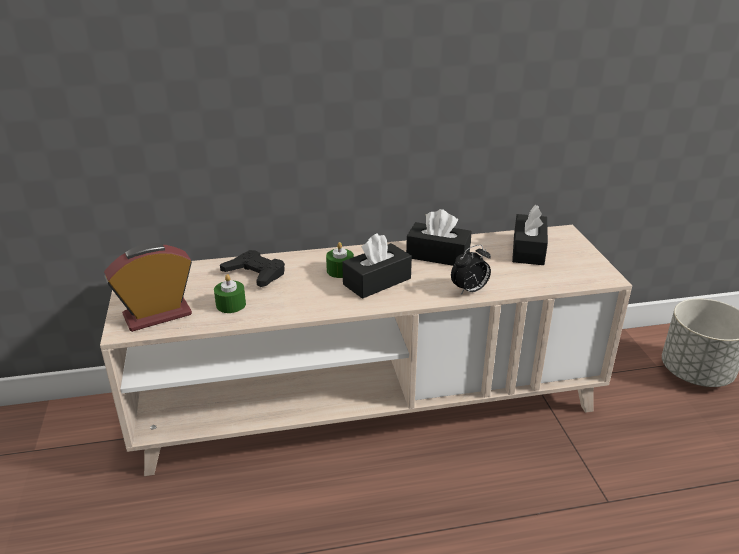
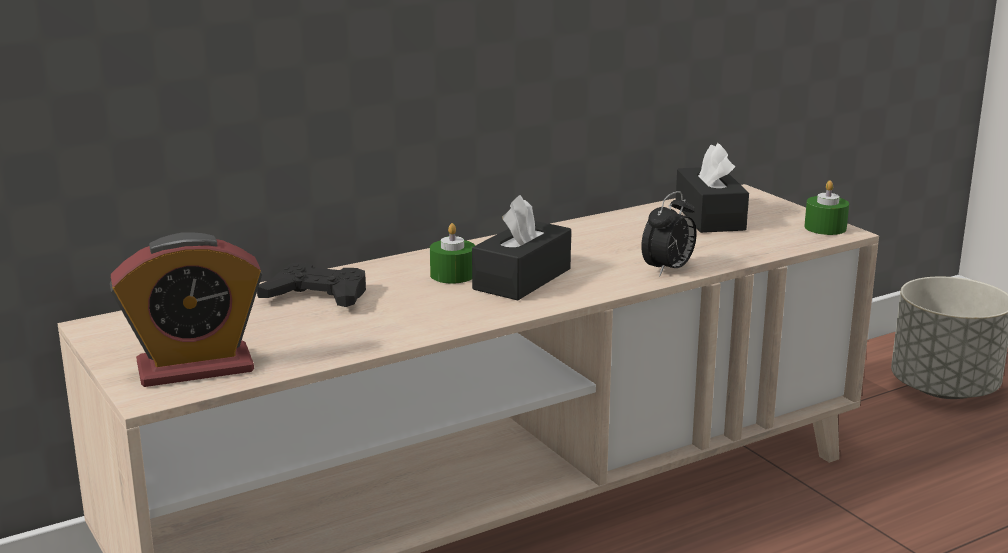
camera: 20 degrees left, 10 degrees down
alarm clock [104,243,192,332] -> alarm clock turned 150 degrees counterclockwise [110,232,262,387]
green candle [214,274,246,313] -> green candle moved to [804,180,849,235]
black tissue box [406,209,471,266] -> none

